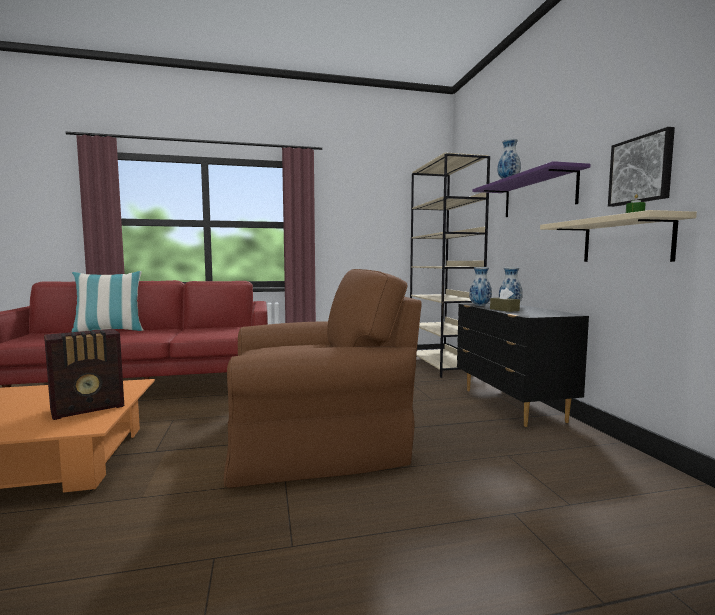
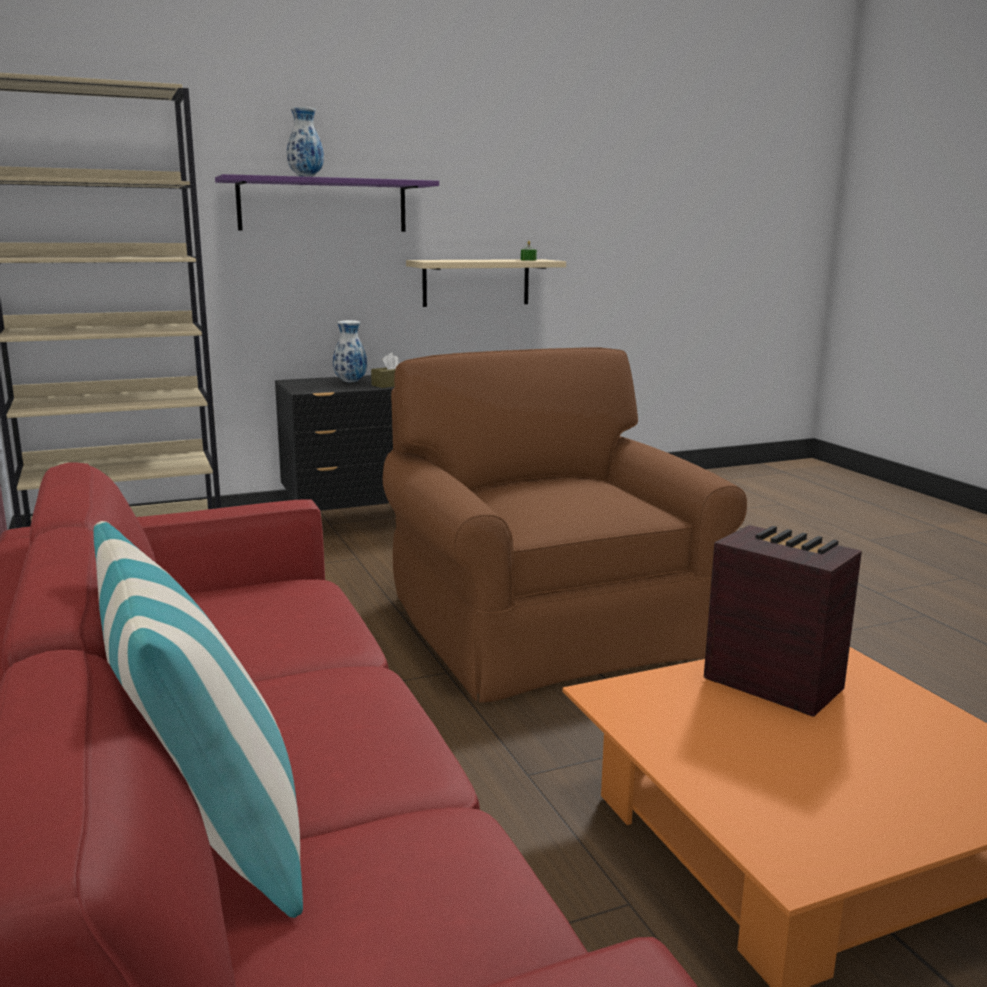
camera: 100 degrees left, 10 degrees up
vase [469,267,492,306] -> none
picture [608,127,675,207] -> none

